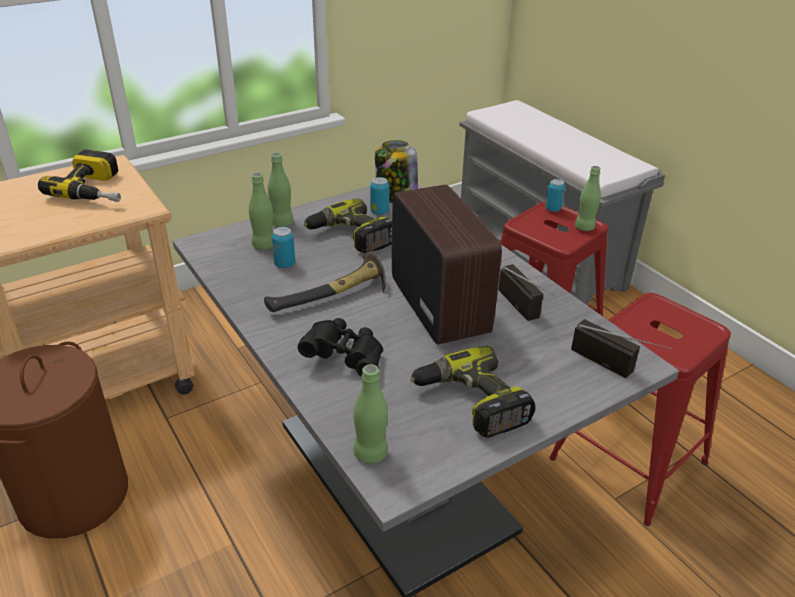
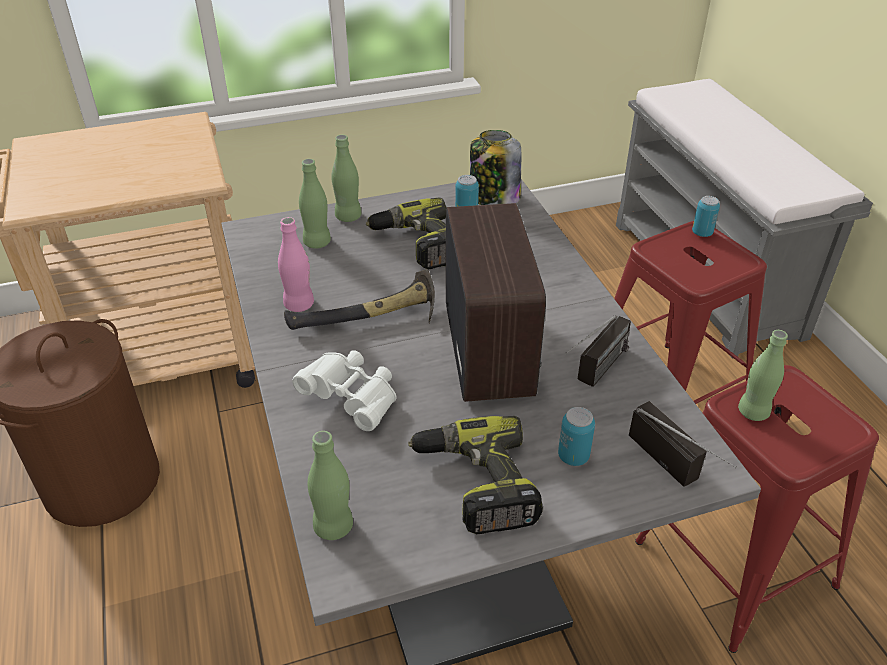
camera: 15 degrees right, 5 degrees up
power drill [38,149,121,202] -> none
can [272,227,295,268] -> can moved to [558,407,595,466]
black binoculars [298,318,383,376] -> white binoculars [293,350,396,431]
radio [498,264,554,321] -> radio turned 45 degrees clockwise [565,315,631,387]
green bottle [575,166,601,231] -> green bottle moved to [738,330,788,421]
none -> pink bottle [278,217,314,312]

